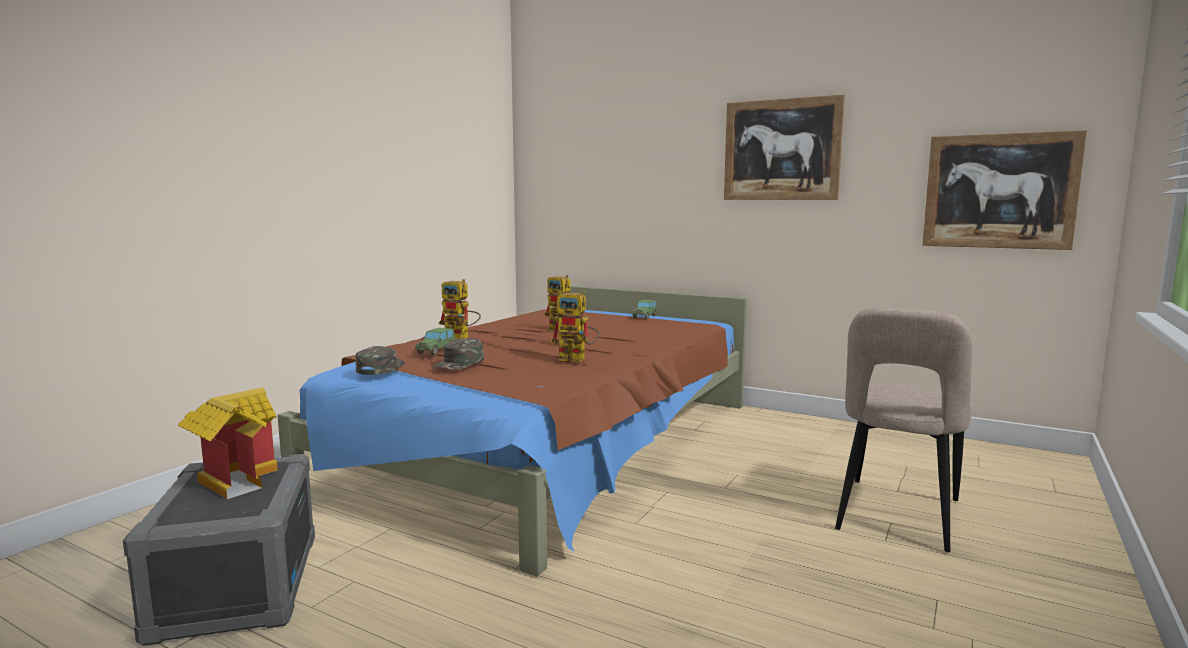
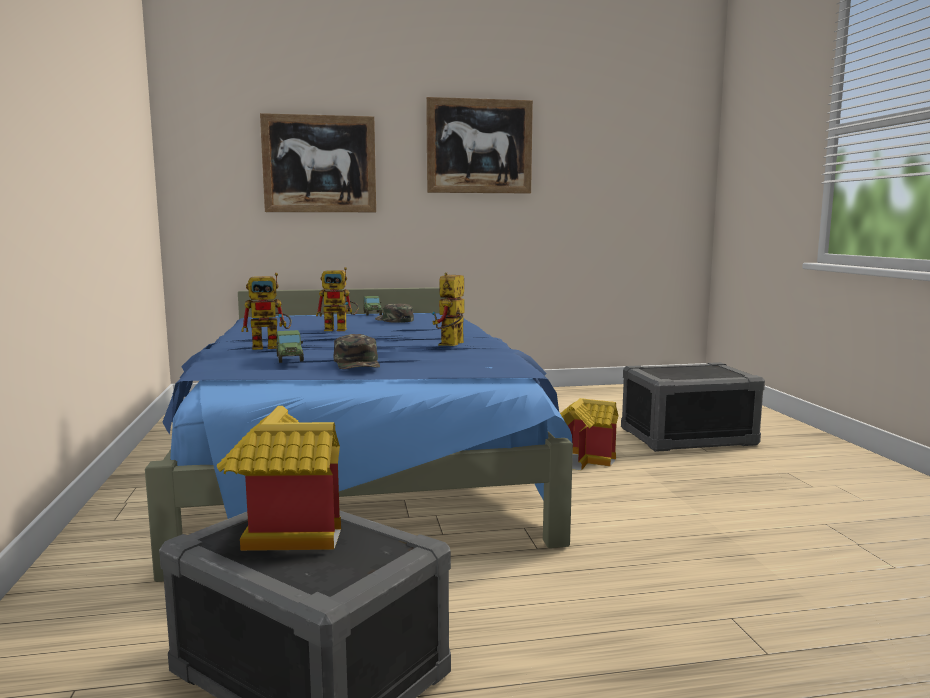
camera: 40 degrees left, 0 degrees up
brown bed [278,286,747,577] -> blue bed [145,287,573,582]
green cap [356,346,405,375] -> green cap moved to [375,304,414,323]
toy robot [551,290,599,362] -> toy robot turned 135 degrees clockwise [432,272,464,346]
beige chair [835,308,972,552] -> grey storage box [621,362,765,452]
picture [922,130,1087,250] -> picture moved to [260,113,376,212]
none -> toy house [560,398,619,471]

